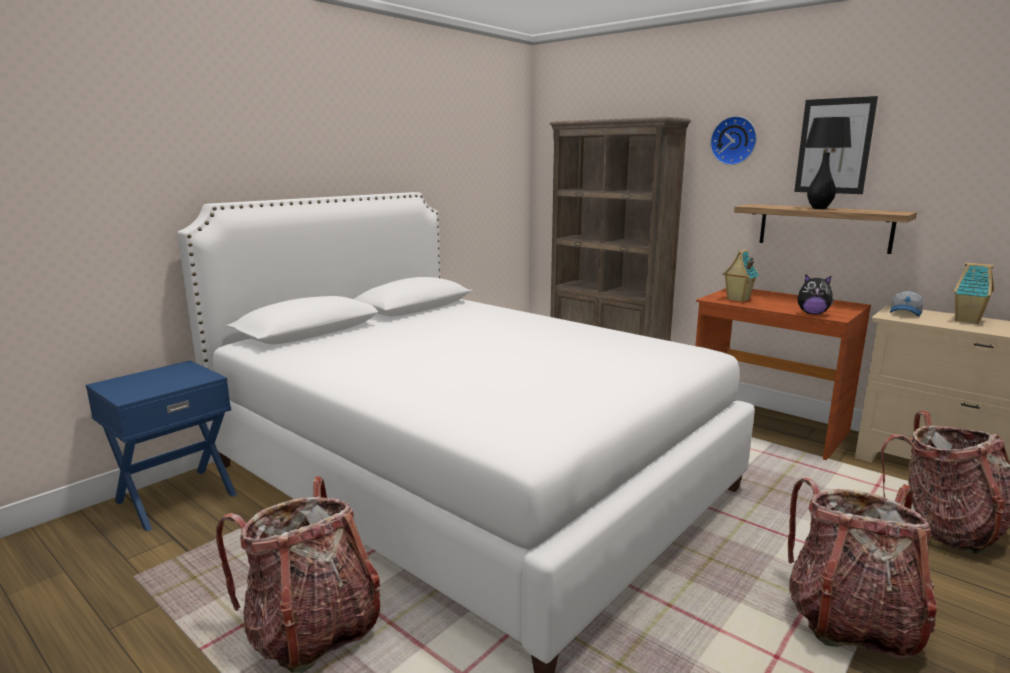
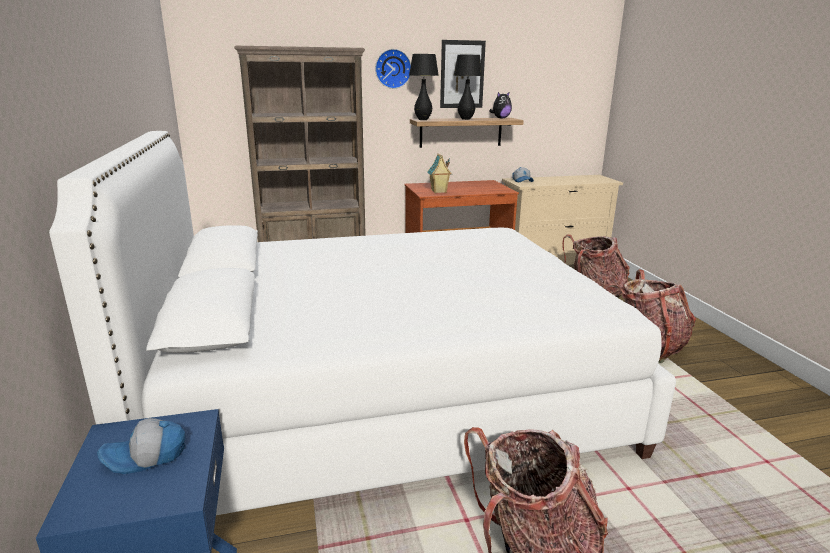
camera: 55 degrees left, 5 degrees up
plush toy [798,274,834,314] -> plush toy moved to [489,91,512,119]
toy house [954,262,994,324] -> none
none -> cap [97,418,185,474]
none -> black table lamp [409,54,439,120]

